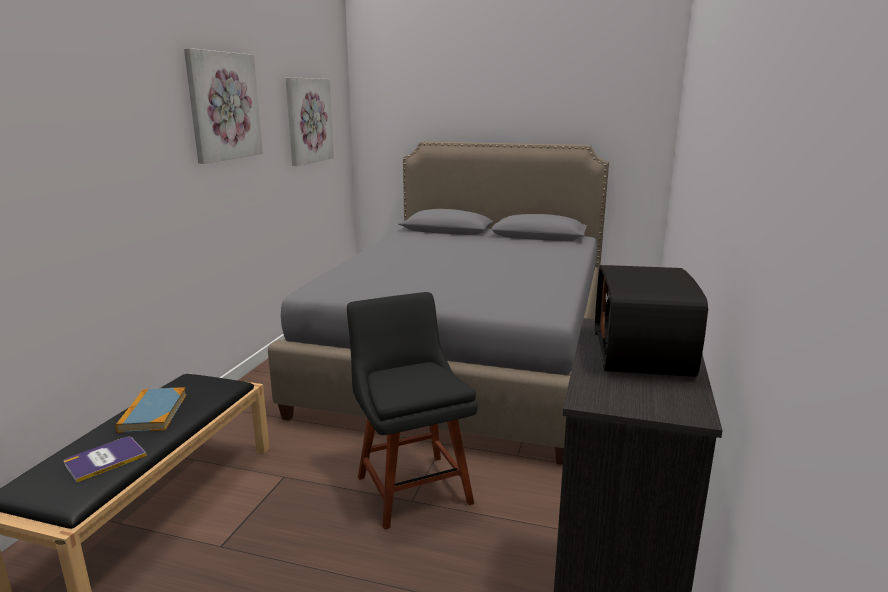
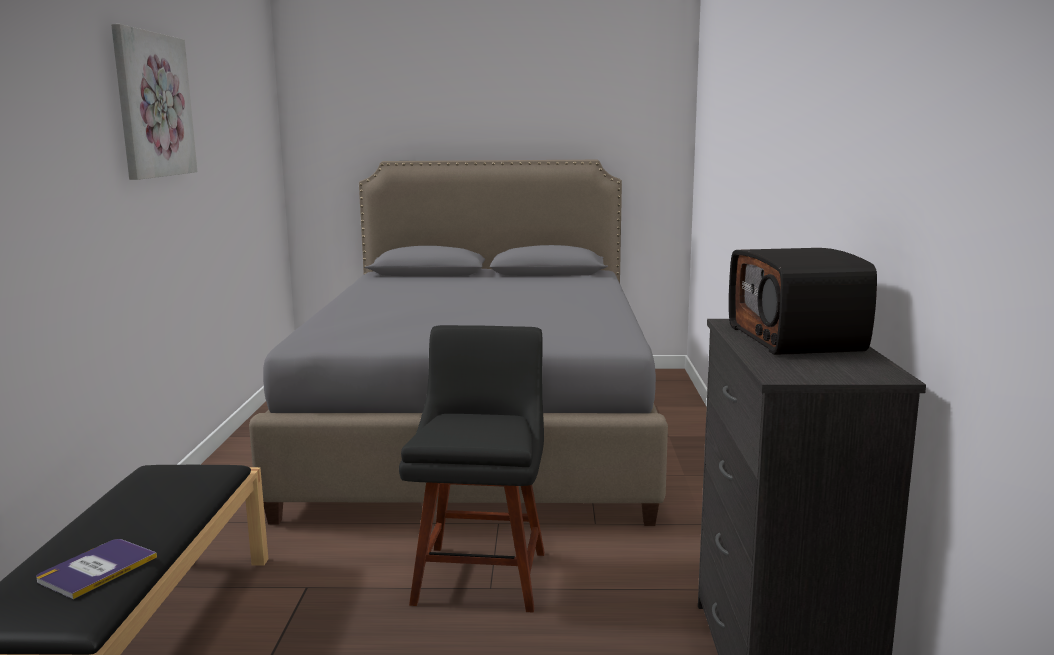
camera: 15 degrees left, 5 degrees down
book [116,387,187,433] -> none
picture [285,77,334,166] -> none
black chair [347,292,478,530] -> black chair turned 45 degrees clockwise [399,325,545,613]

